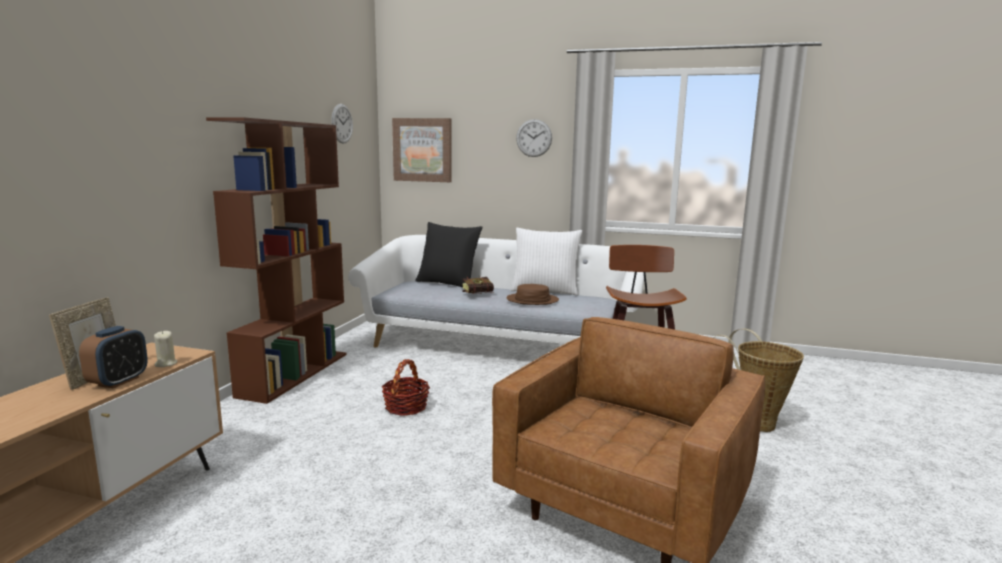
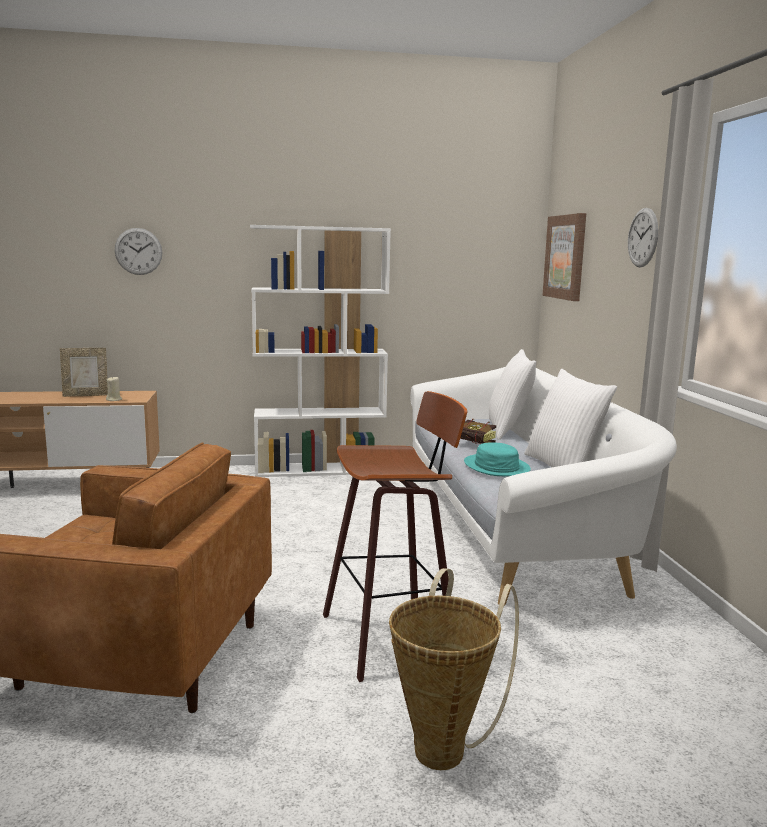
camera: 65 degrees right, 0 degrees up
alarm clock [79,326,148,388] -> none
brown bookcase [206,117,347,404] -> white bookcase [250,225,391,477]
wall clock [331,104,353,144] -> wall clock moved to [115,228,162,275]
basket [382,359,430,416] -> none
black pillow [415,222,482,288] -> white pillow [489,349,536,440]
brown hat [506,284,559,305] -> turquoise hat [464,442,531,476]

